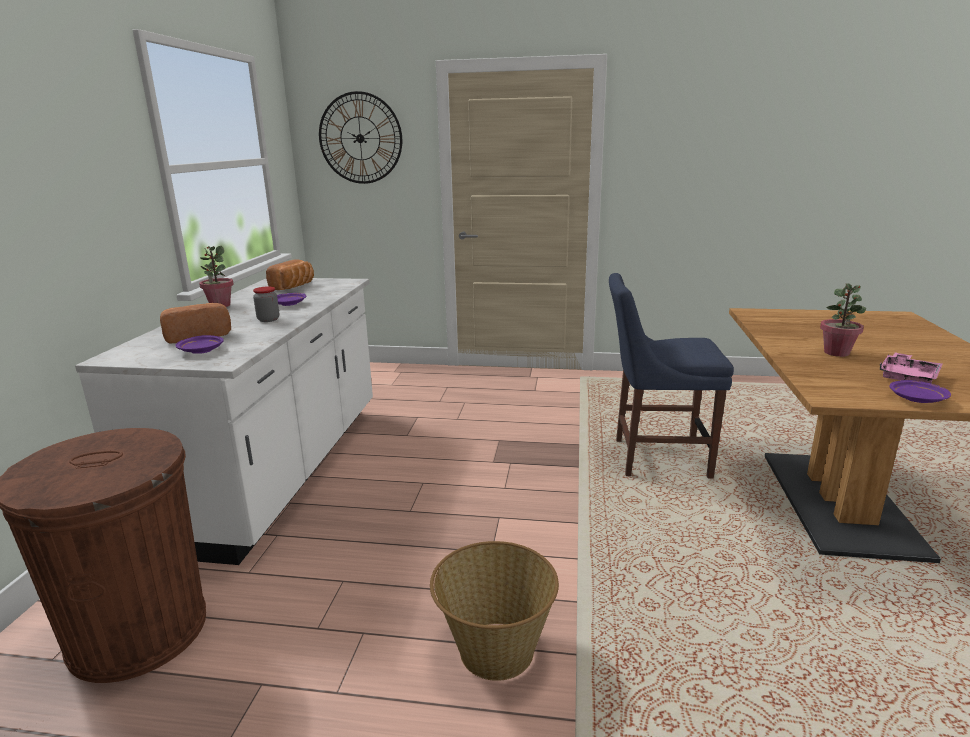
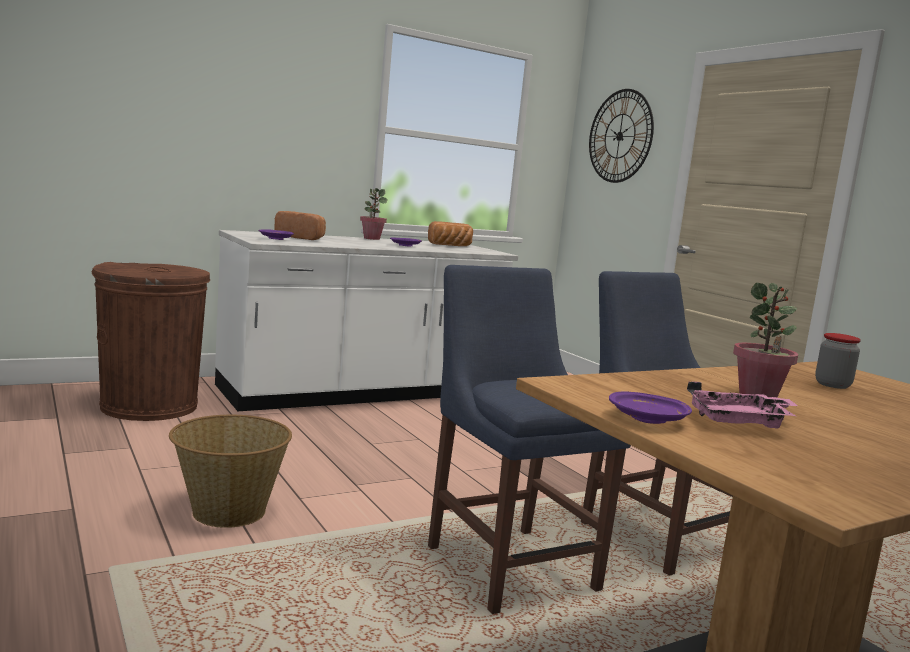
camera: 50 degrees right, 10 degrees down
jar [253,286,279,322] -> jar moved to [815,333,861,389]
none -> blue chair [428,265,631,614]

